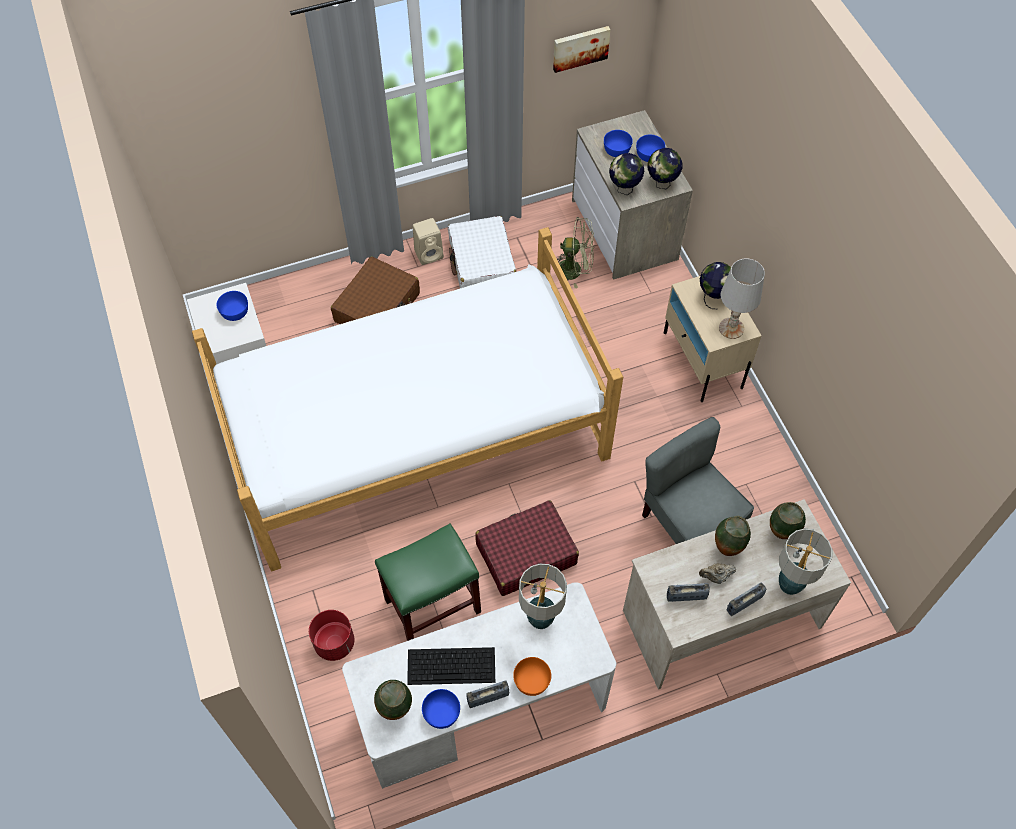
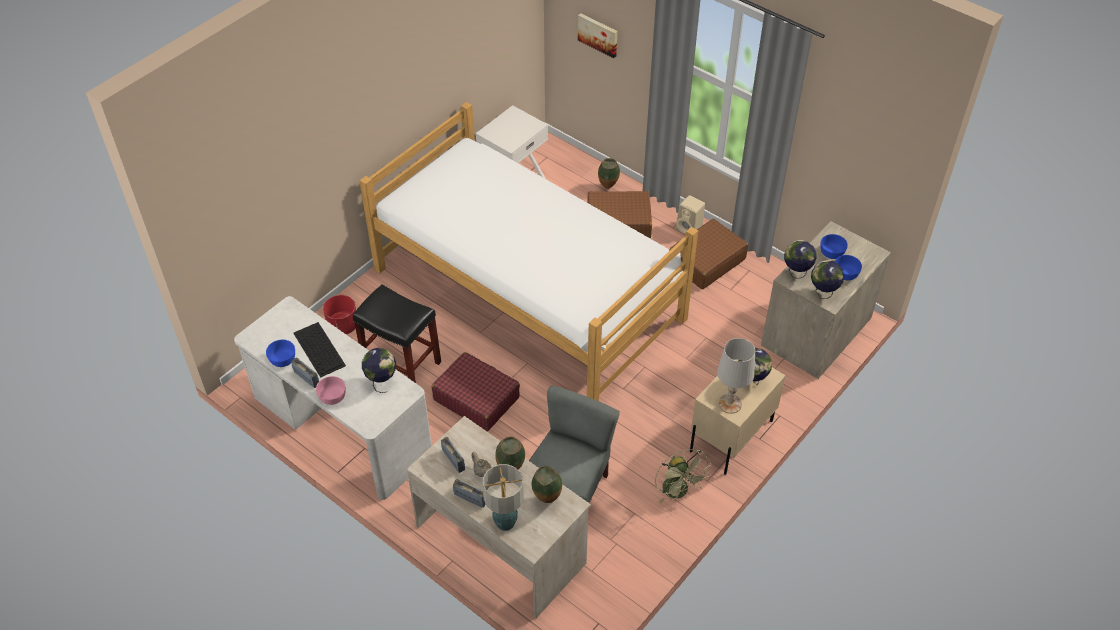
camera: 60 degrees right, 10 degrees down
blue bowl [217,291,248,321] -> none
vase [374,680,412,720] -> vase moved to [598,158,620,189]
green stool [375,523,481,641] -> black stool [353,284,441,383]
white suitcase [448,216,516,288] -> brown suitcase [669,219,748,289]
orange bowl [513,657,551,696] -> pink bowl [316,376,346,405]
table lamp [519,564,567,629] -> globe [362,348,396,393]
picture [553,26,610,73] -> picture moved to [578,13,617,58]
green fan [557,217,594,288] -> green fan moved to [655,449,711,503]

